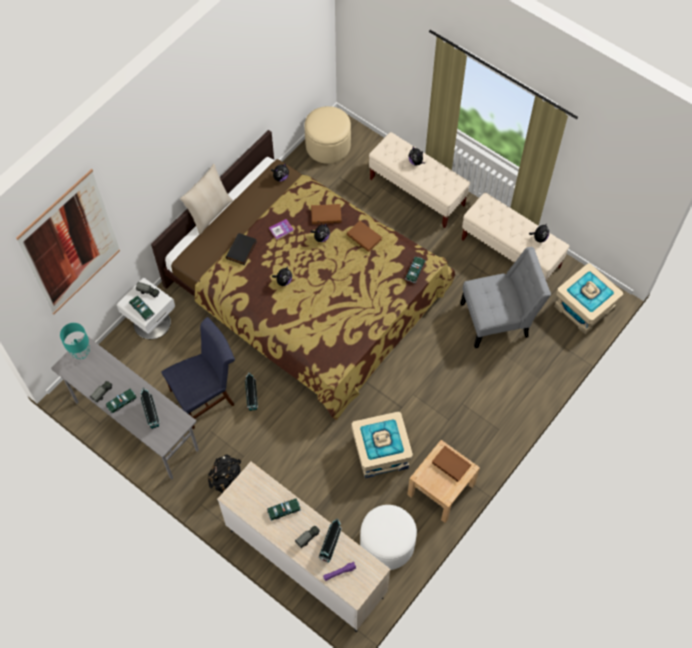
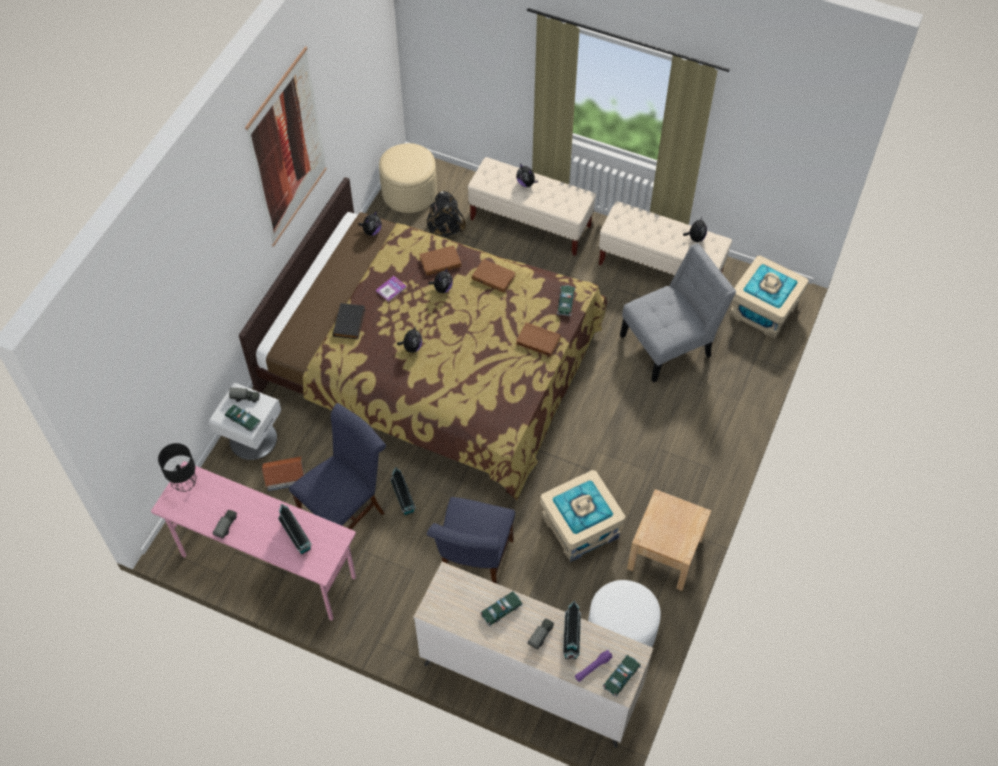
camera: 15 degrees left, 5 degrees down
picture [16,169,120,315] -> picture moved to [245,46,327,247]
grey desk [51,336,199,480] -> pink desk [151,461,356,621]
turquoise table lamp [60,323,90,359] -> black table lamp [158,443,196,492]
toy car [105,388,137,414] -> toy car moved to [602,655,641,697]
beige pillow [180,164,233,235] -> none
black backpack [208,454,242,493] -> black backpack moved to [427,191,466,237]
brown book [432,446,471,482] -> brown book moved to [516,323,561,357]
none -> toy house [262,456,304,491]
none -> blue chair [426,497,515,584]

